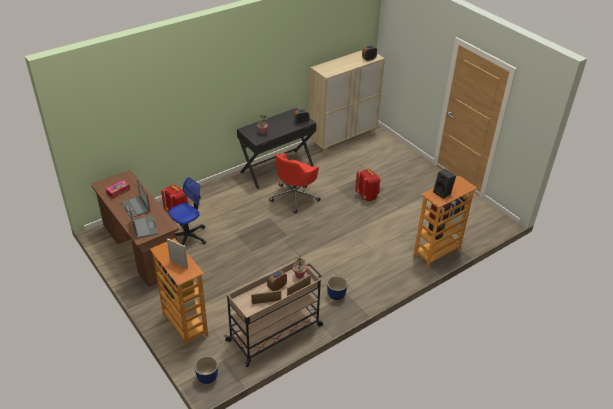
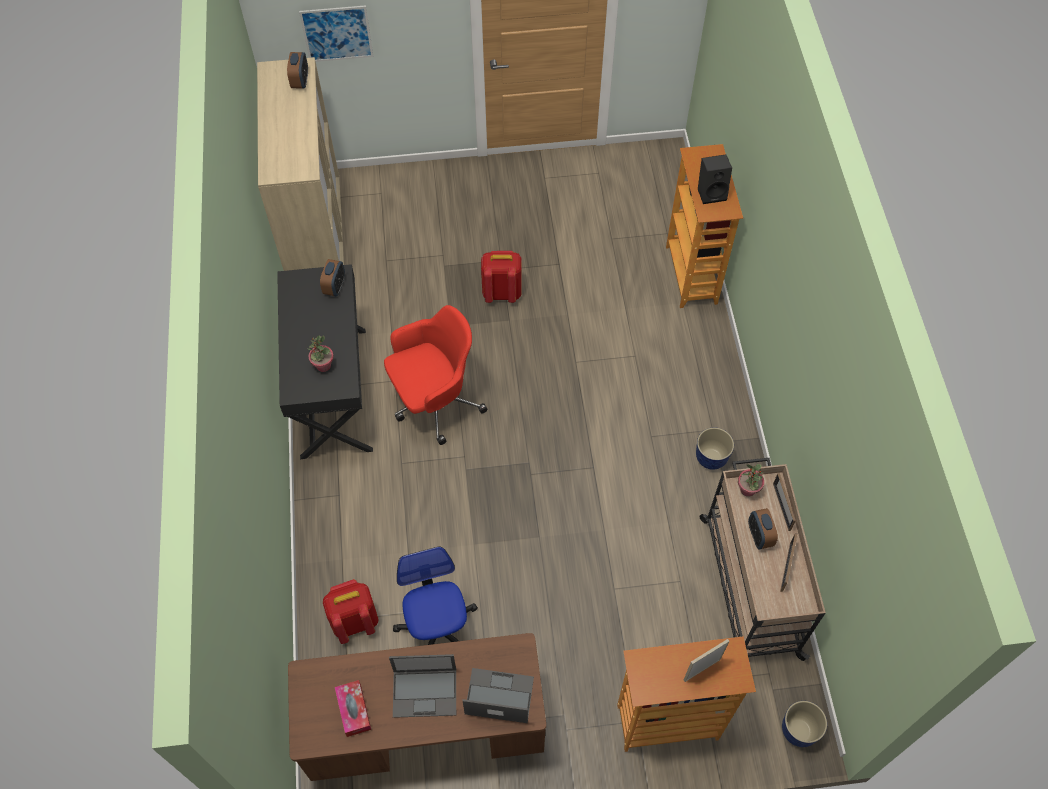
camera: 60 degrees left, 20 degrees up
red office chair [269,153,321,213] -> red office chair turned 90 degrees counterclockwise [384,305,488,445]
none -> picture [299,5,373,62]

